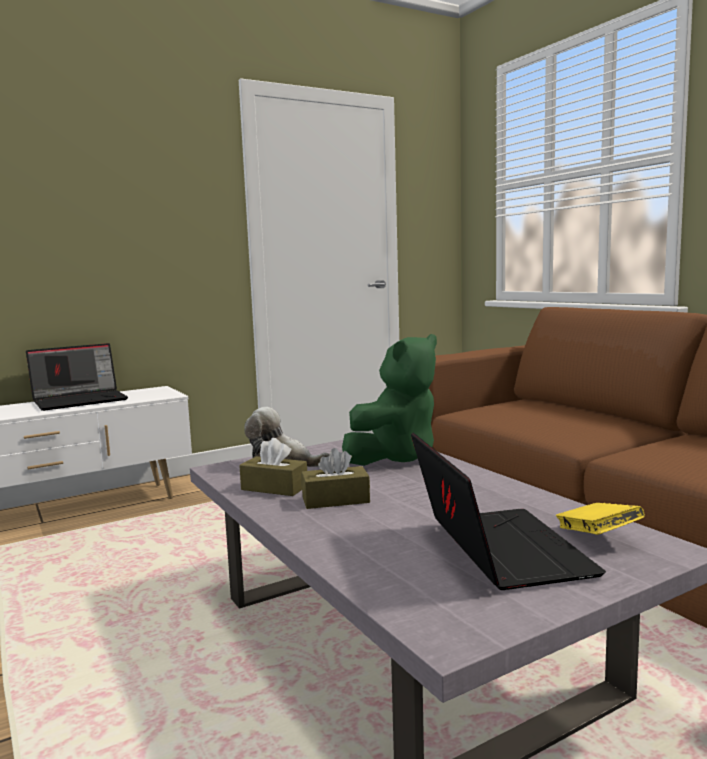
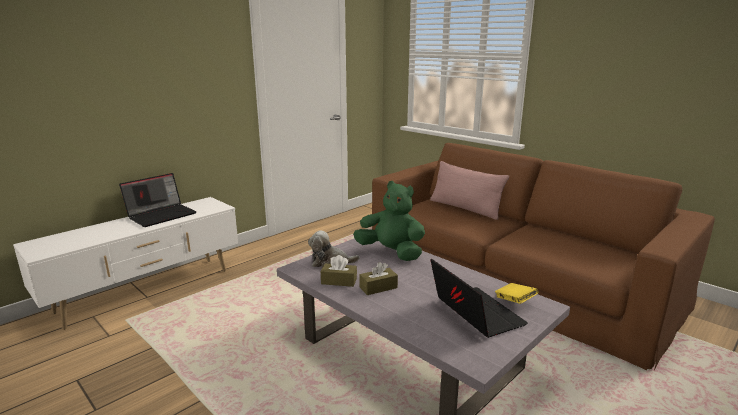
camera: 15 degrees left, 10 degrees up
green plush toy [342,334,437,466] -> green plush toy turned 90 degrees counterclockwise [353,181,425,261]
none -> pink pillow [430,161,509,220]

